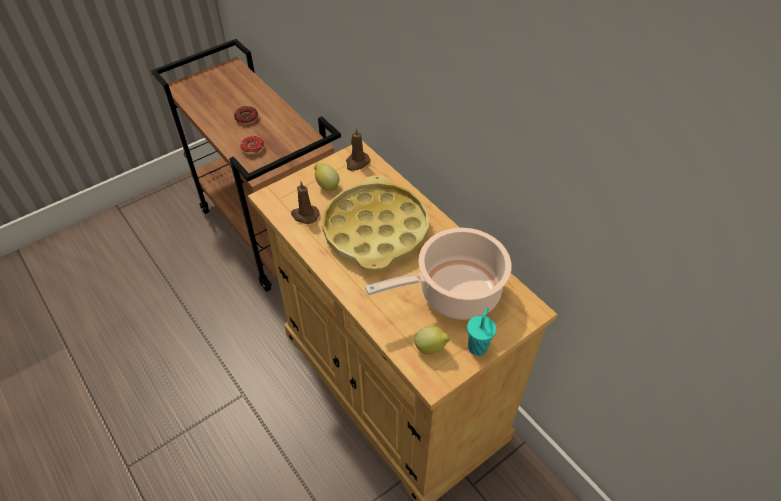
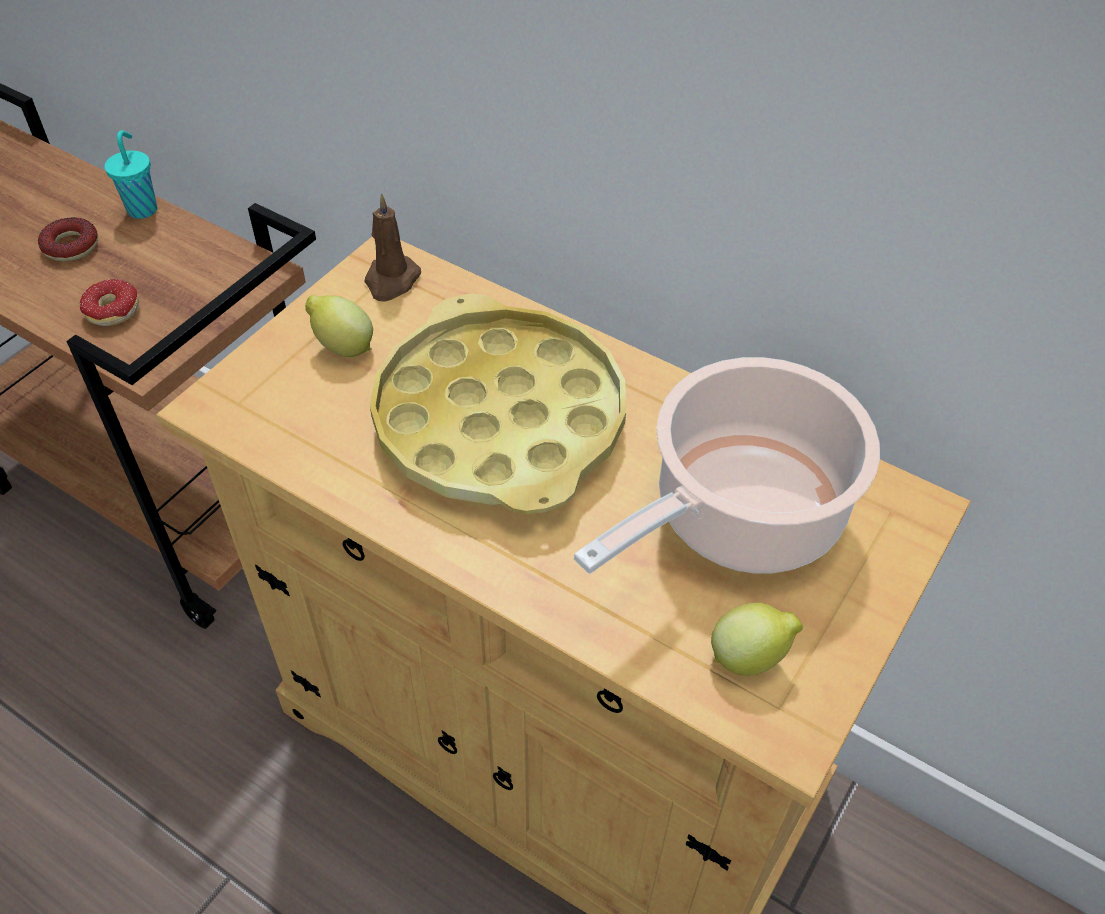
camera: 20 degrees left, 0 degrees up
brown candle [291,181,320,224] -> none
turquoise cup [467,308,496,356] -> turquoise cup moved to [105,130,157,219]

